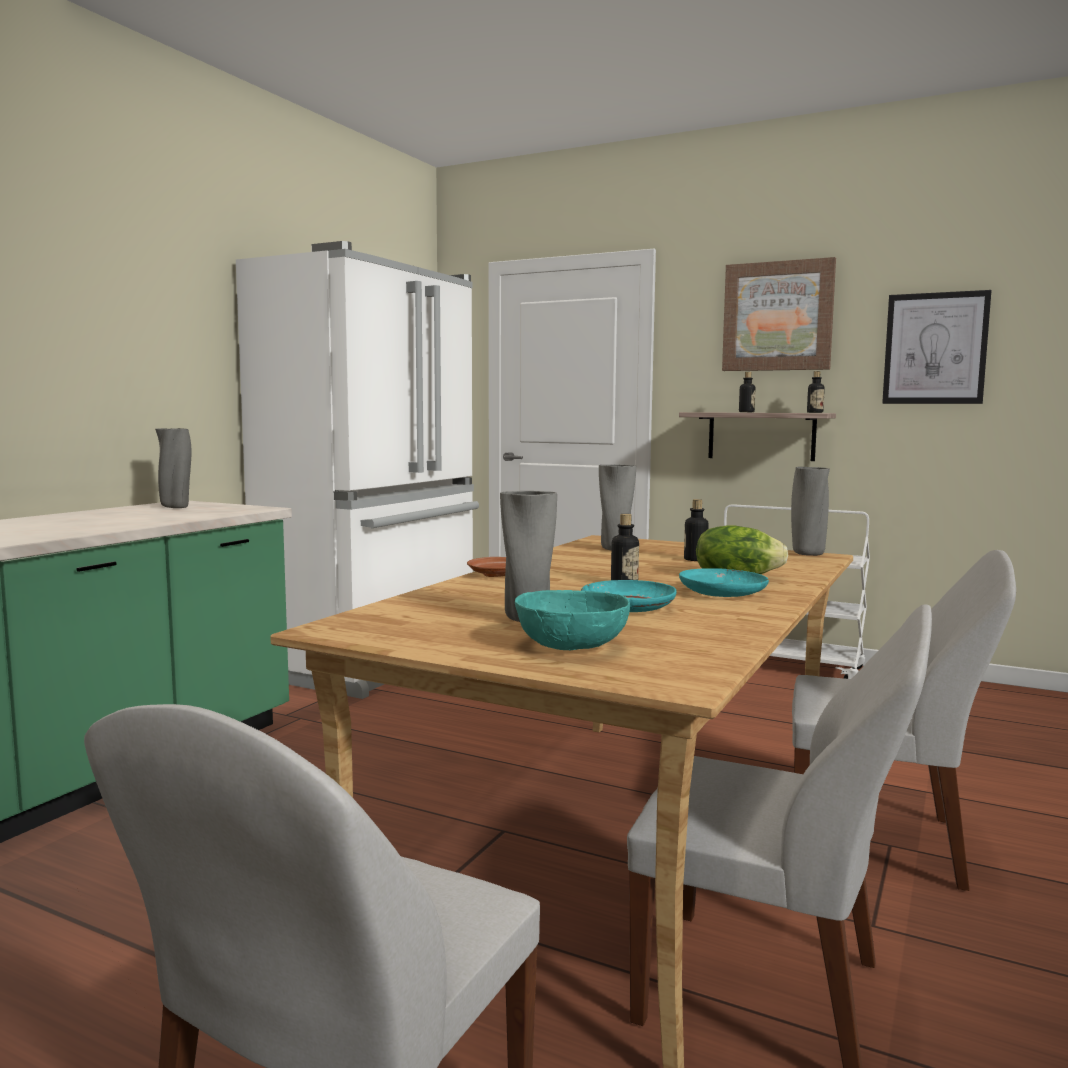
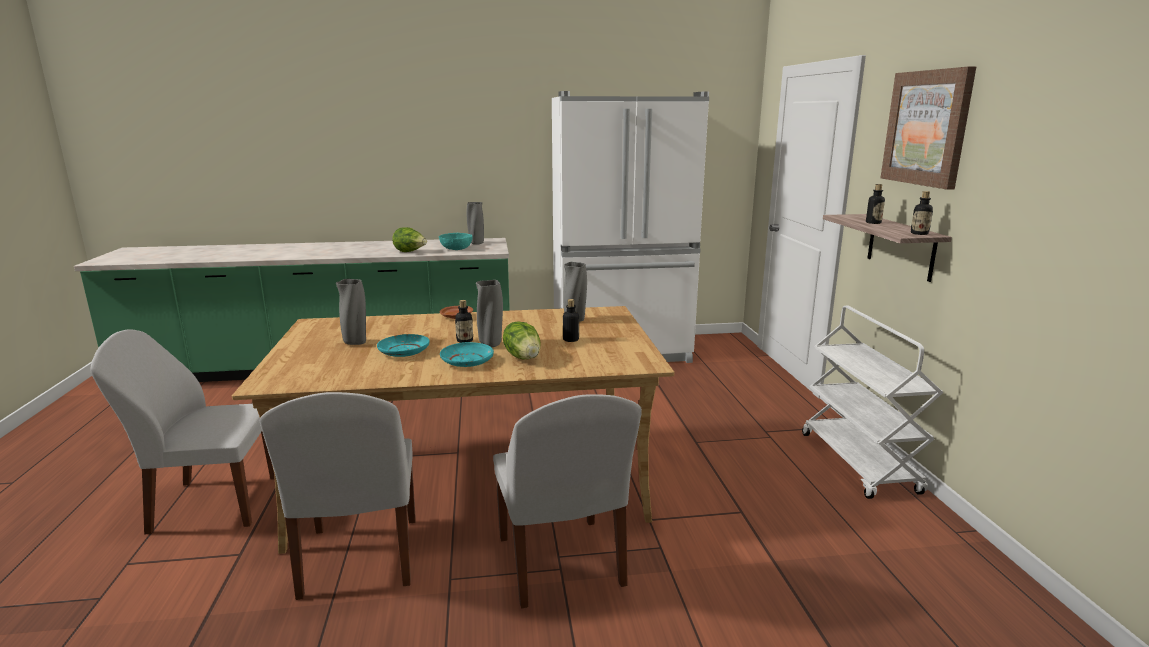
camera: 55 degrees right, 10 degrees up
turquoise bowl [515,590,630,650] -> turquoise bowl moved to [439,233,473,250]
grey vase [791,467,830,556] -> grey vase moved to [476,280,503,347]
picture [882,290,991,404] -> none
none -> lettuce [392,227,427,252]

